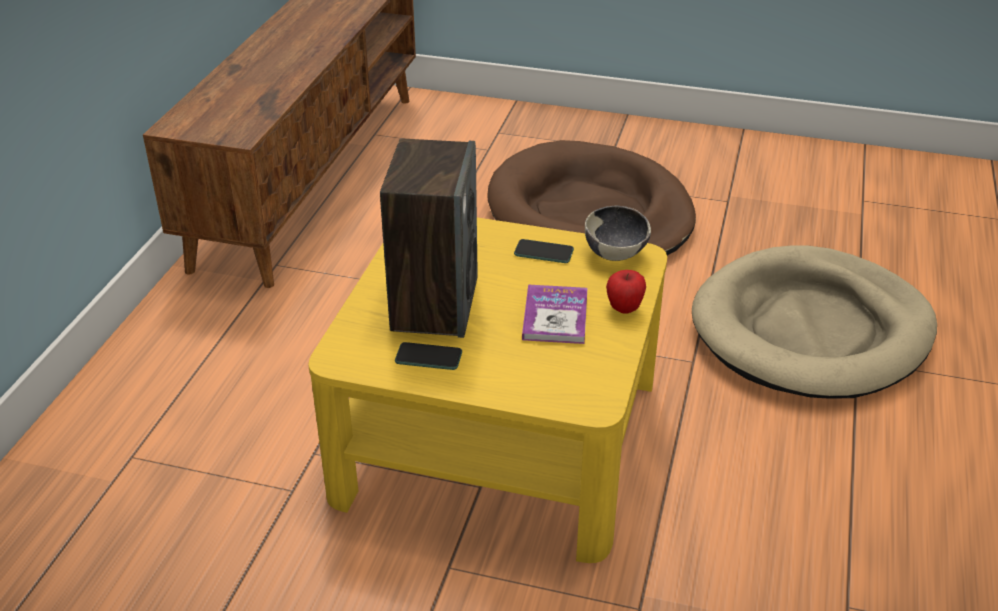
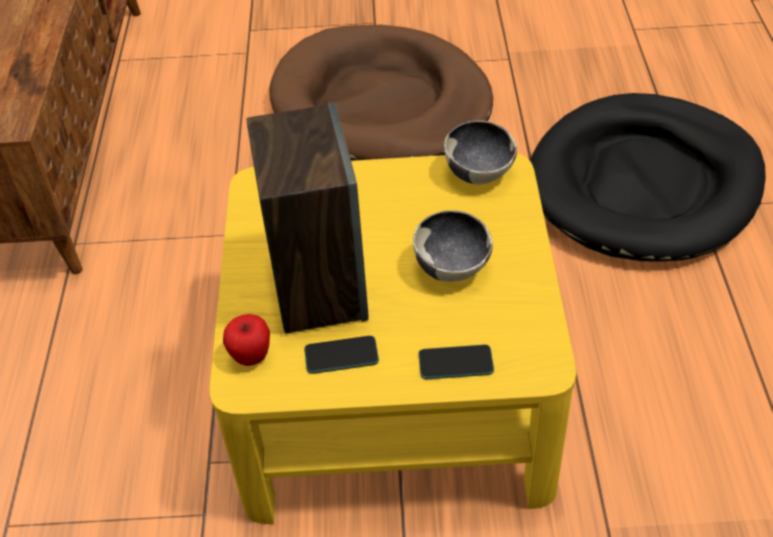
camera: 15 degrees left, 10 degrees up
phone [514,239,574,263] -> phone moved to [419,345,494,379]
book [522,285,587,344] -> bowl [413,210,493,282]
apple [606,270,646,314] -> apple moved to [223,314,270,366]
beige dog bed [692,245,937,399] -> black dog bed [530,93,766,262]

